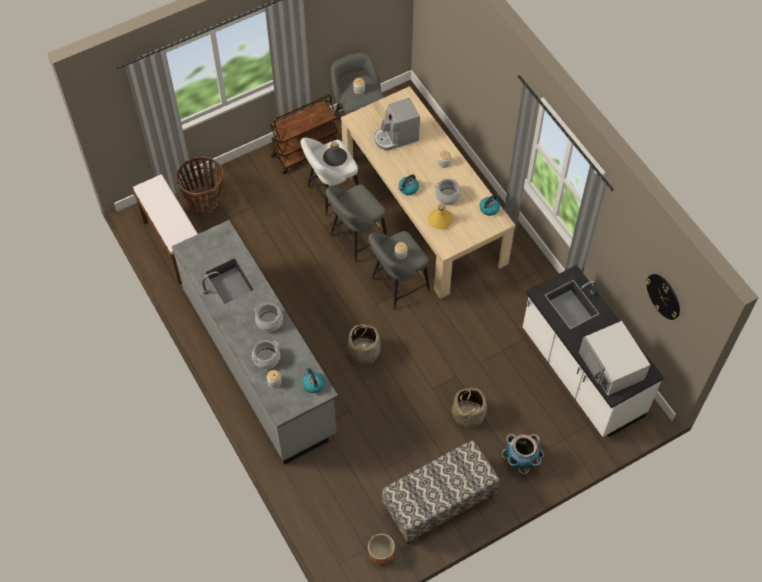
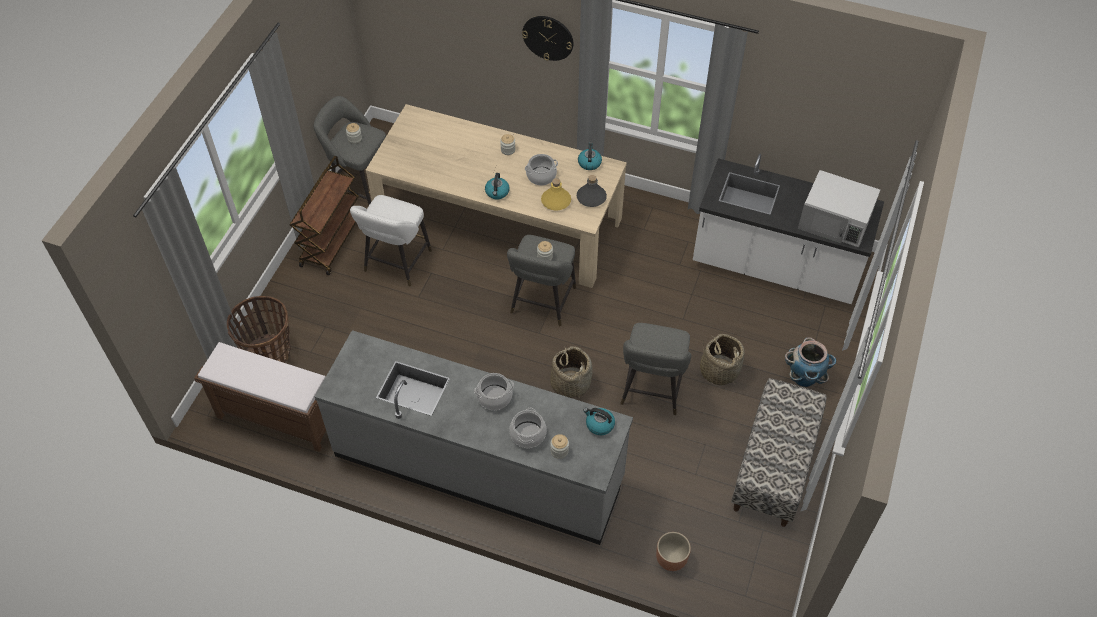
camera: 40 degrees left, 5 degrees down
grey bottle [323,141,347,167] -> grey bottle moved to [577,175,607,207]
grey stool [325,184,387,263] -> grey stool moved to [620,323,691,415]
brown planter [368,534,395,565] -> brown planter moved to [656,532,691,571]
coffee machine [374,98,420,151] -> none
wall clock [646,274,680,320] -> wall clock moved to [522,16,574,61]

